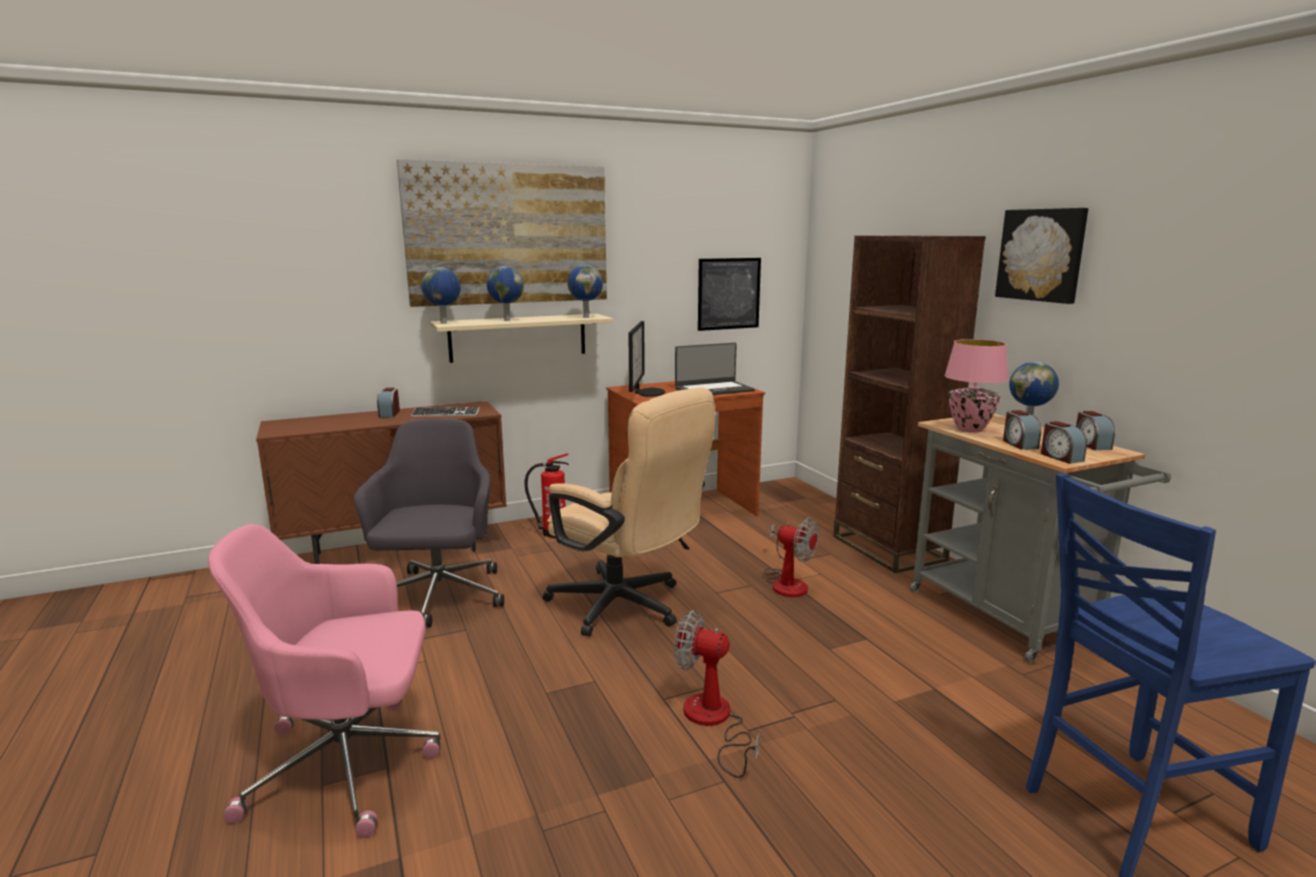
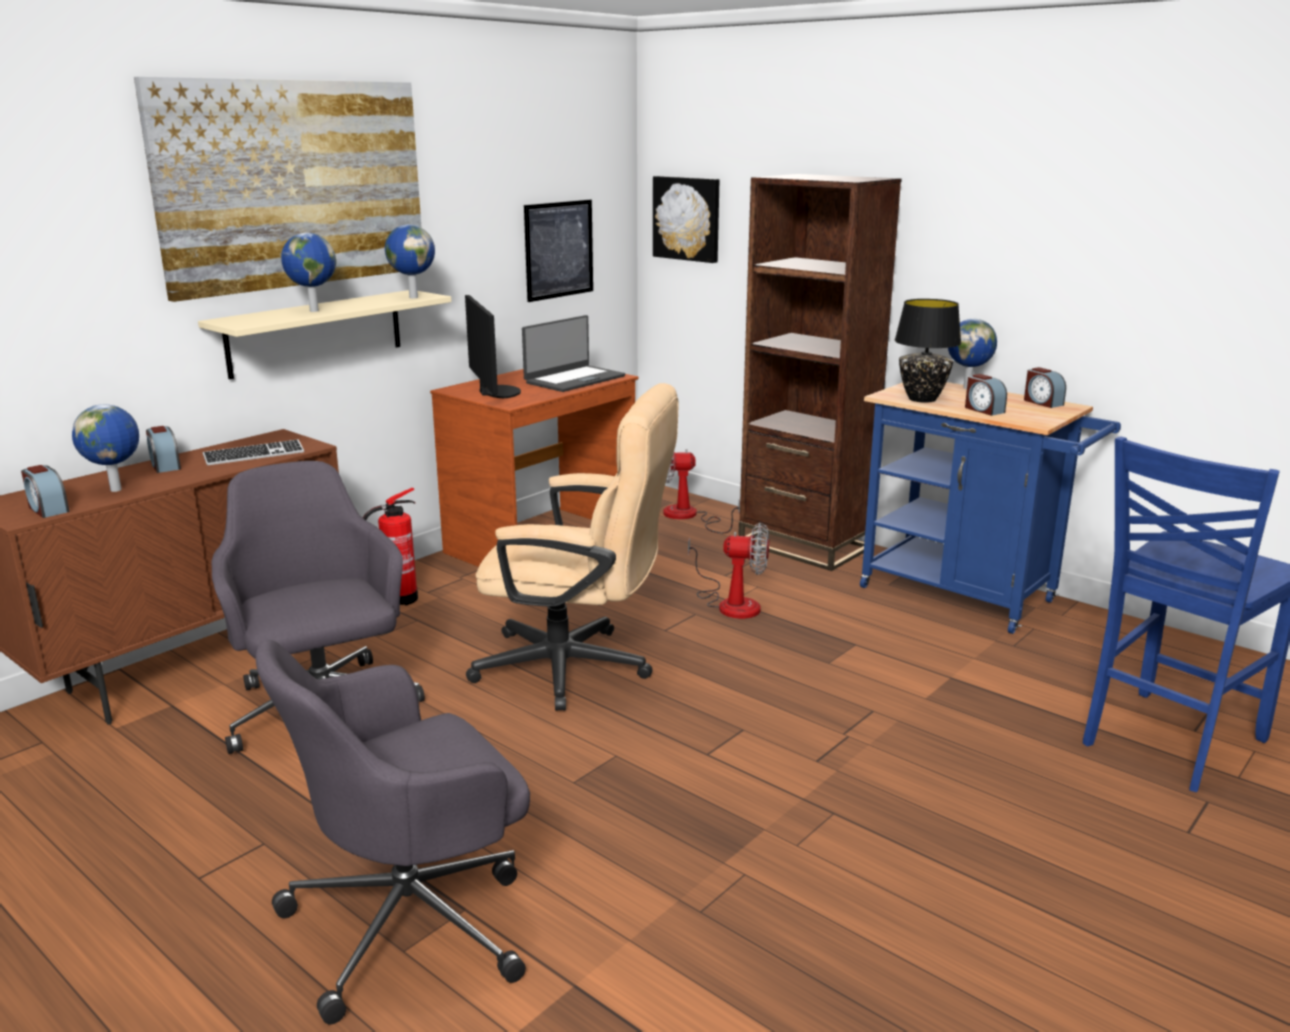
camera: 25 degrees left, 5 degrees up
pink office chair [208,524,441,838] -> grey office chair [256,640,530,1024]
globe [422,267,461,324] -> globe moved to [72,404,139,492]
fan [674,610,759,778] -> fan moved to [663,449,740,533]
grey cart [910,414,1171,663] -> blue cart [860,382,1121,634]
pink table lamp [944,339,1009,433] -> black table lamp [894,299,962,403]
picture [995,208,1088,304] -> picture moved to [653,176,719,263]
alarm clock [1041,421,1087,464] -> alarm clock moved to [21,465,70,518]

